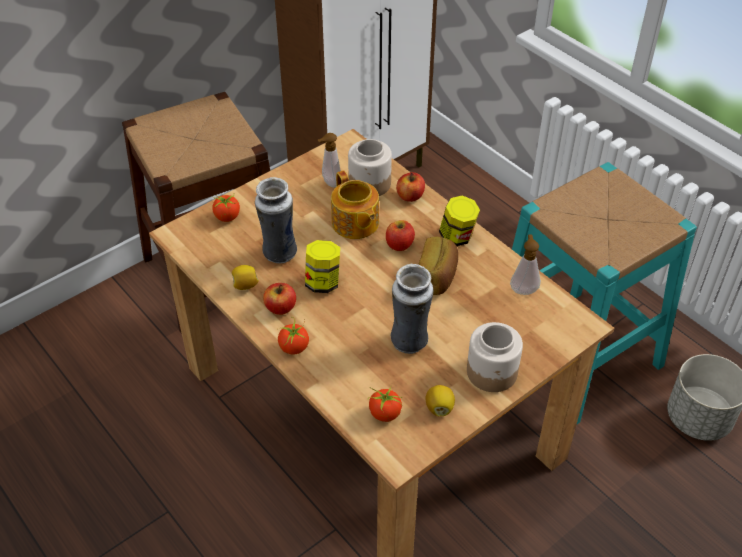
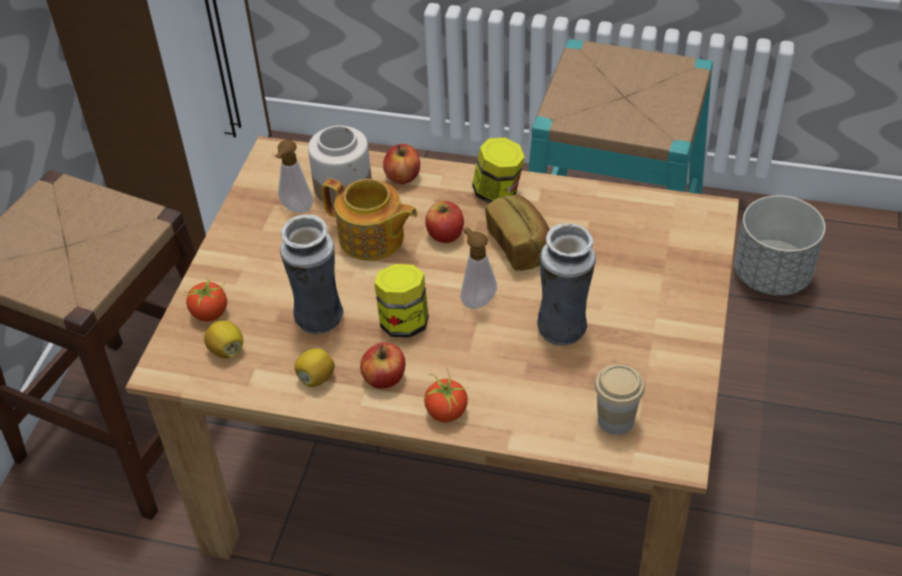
camera: 35 degrees left, 0 degrees up
tomato [368,387,402,422] -> cup [594,364,645,435]
lemon [426,385,455,416] -> lemon moved to [204,320,243,358]
jar [467,322,523,392] -> none
soap dispenser [510,235,541,295] -> soap dispenser moved to [460,227,497,309]

